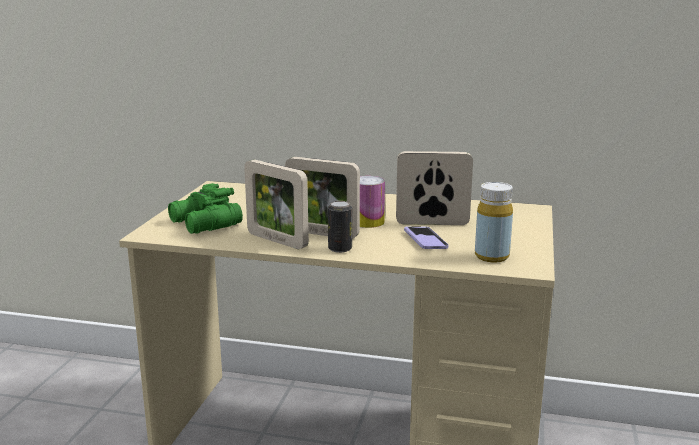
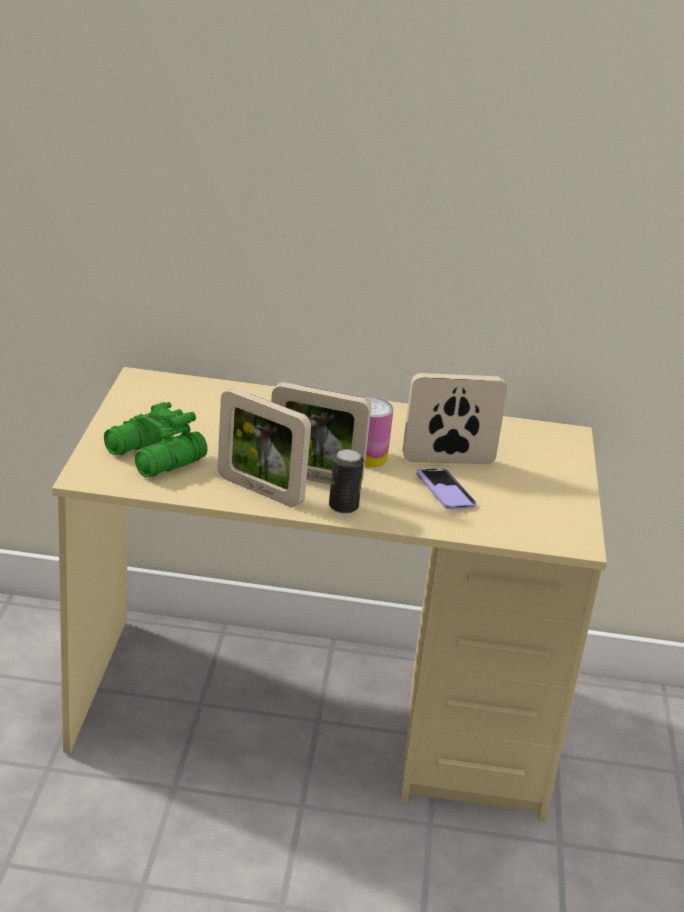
camera: 10 degrees left, 10 degrees up
yellow bottle [475,182,513,263] -> none

